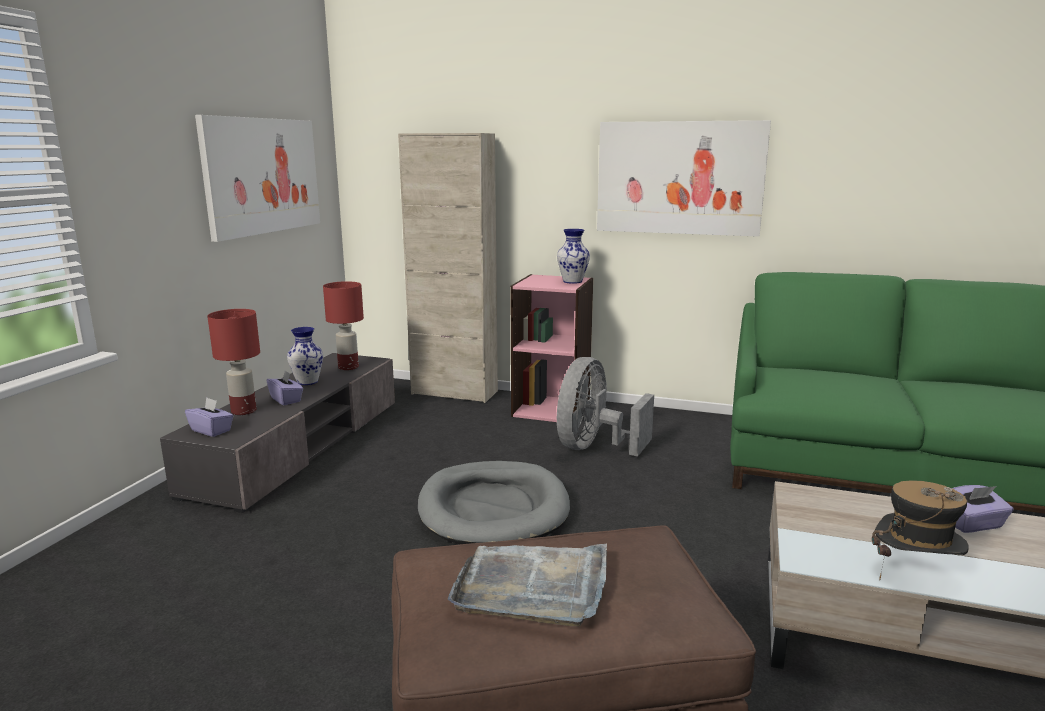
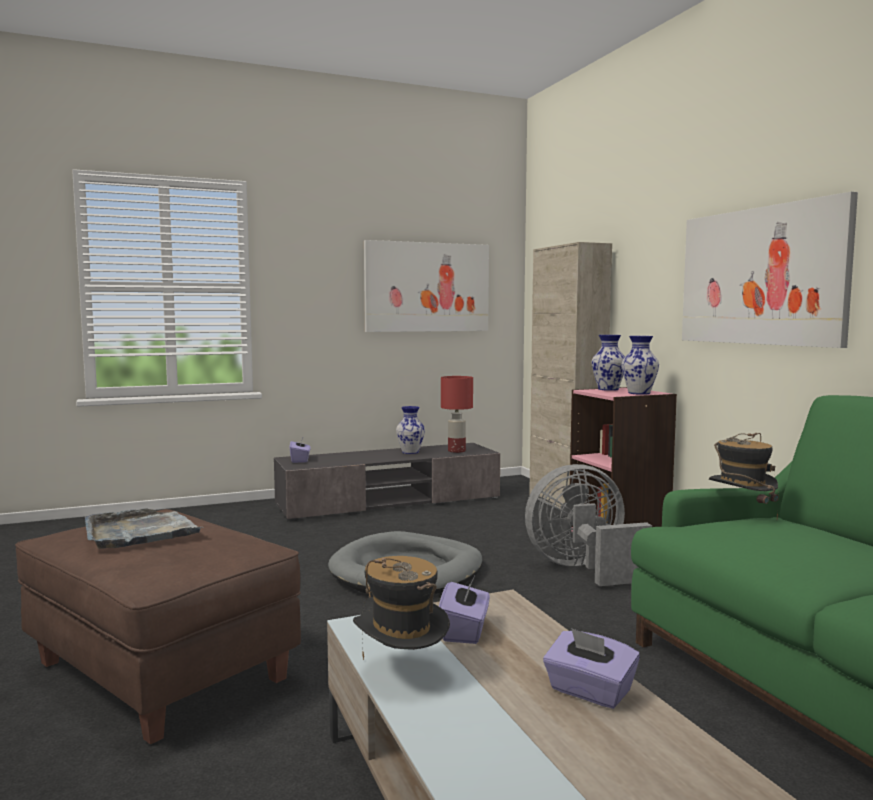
camera: 50 degrees right, 10 degrees down
red table lamp [207,309,260,415] -> none
purple tissue box [267,371,303,405] -> purple tissue box moved to [439,574,490,644]
none -> vase [592,335,625,391]
none -> hat [709,433,779,519]

